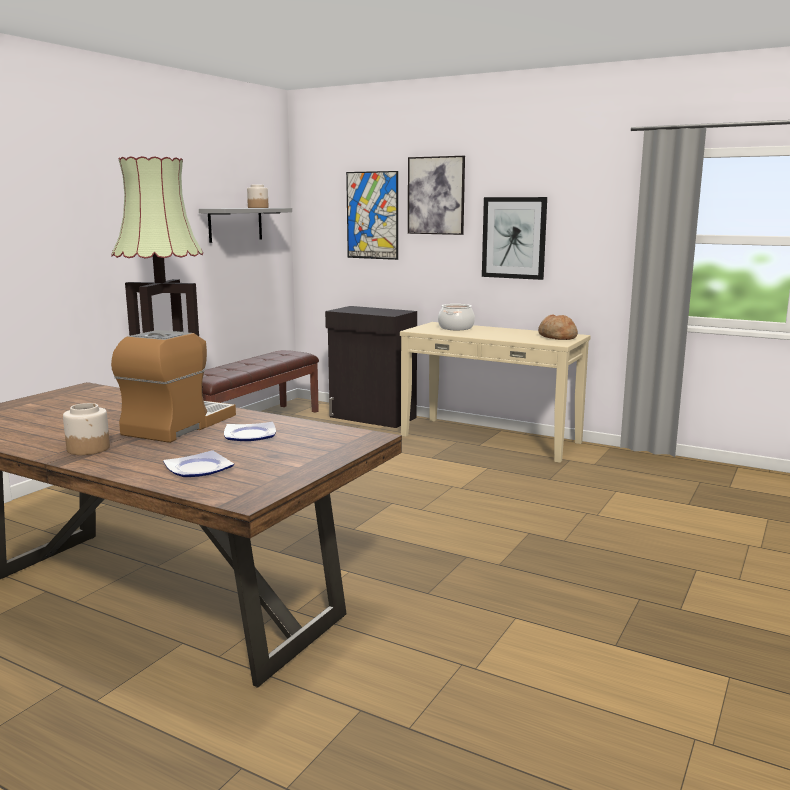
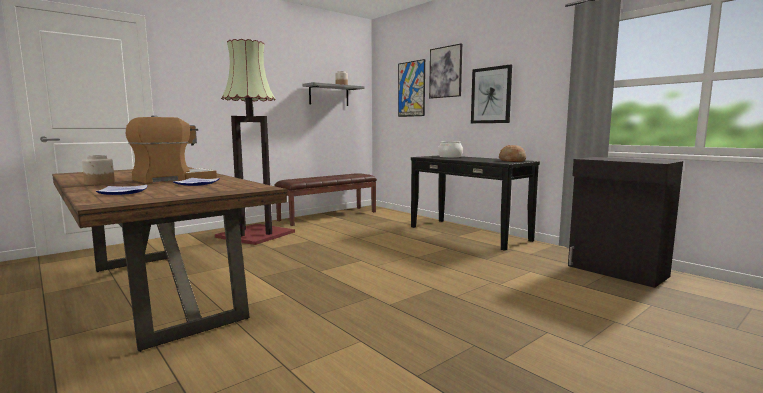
camera: 20 degrees right, 5 degrees down
black cabinet [325,306,417,428] -> black cabinet moved to [568,157,683,288]
beige console table [400,322,590,463] -> black console table [411,155,540,251]

